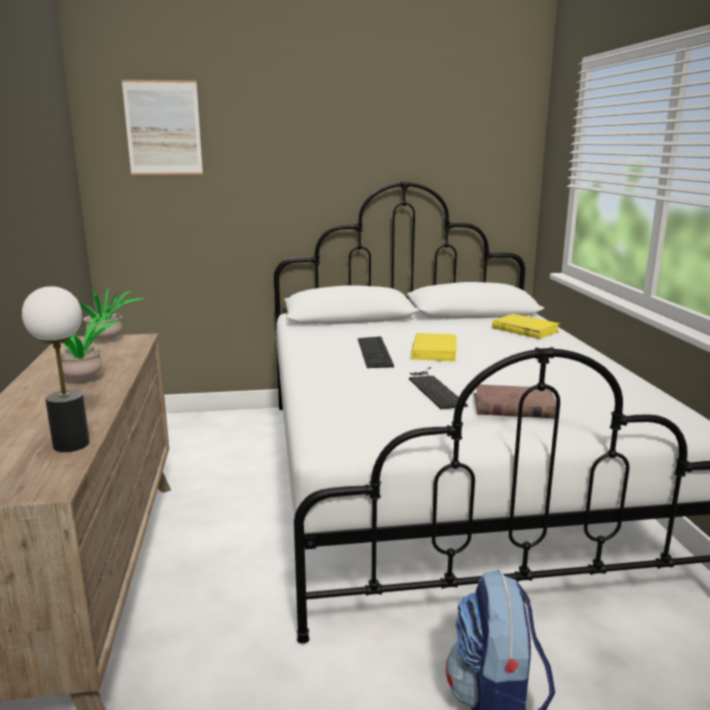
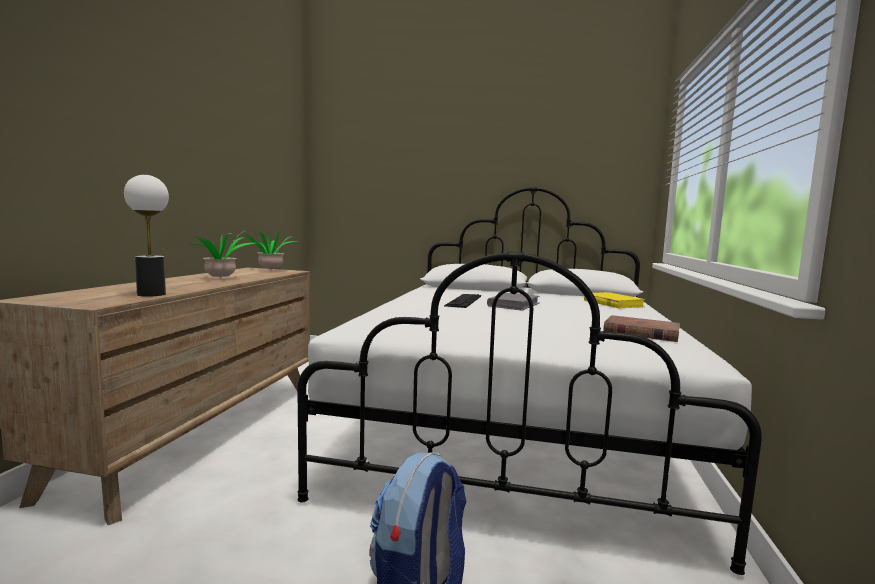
camera: 20 degrees right, 10 degrees down
picture [122,80,203,175] -> none
keyboard [409,367,468,409] -> none
yellow book [411,333,457,362] -> grey book [487,293,539,311]
brown book [474,385,556,419] -> brown book moved to [603,315,680,342]

